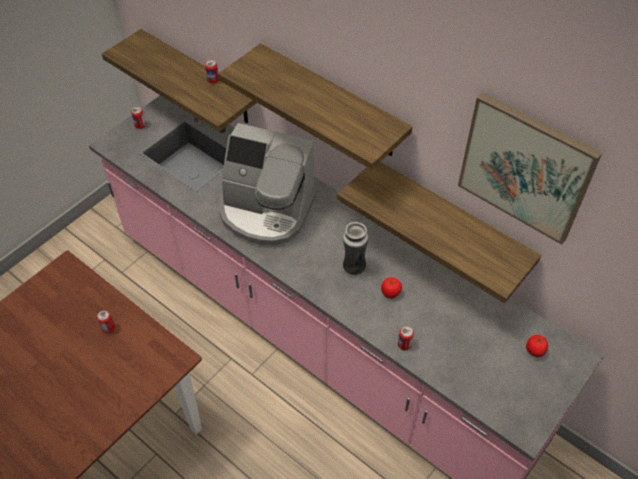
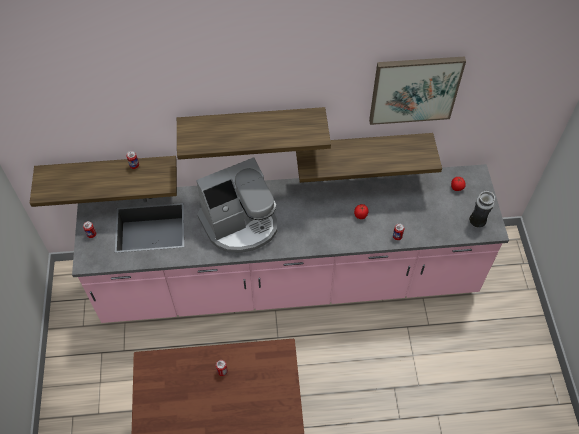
camera: 45 degrees left, 5 degrees up
vase [343,222,368,275] -> vase moved to [469,191,495,228]

